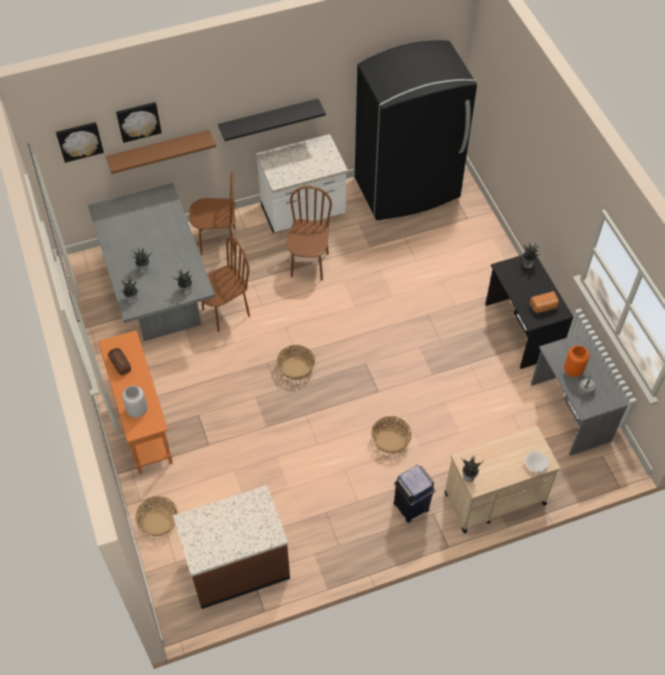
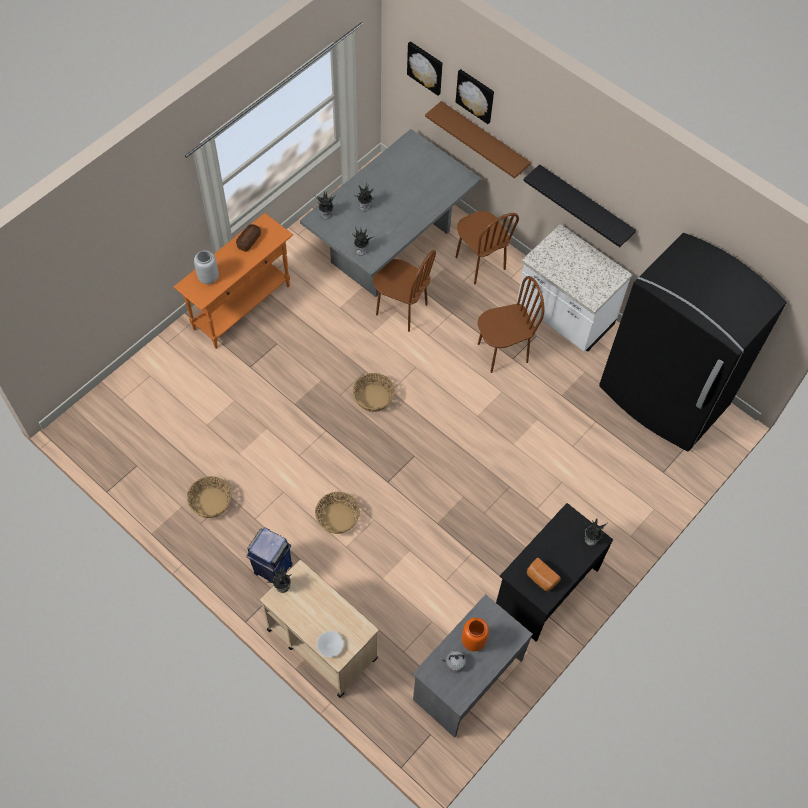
camera: 60 degrees right, 5 degrees up
basket [135,496,178,536] -> basket moved to [187,476,232,518]
brown counter [173,485,290,609] -> none

